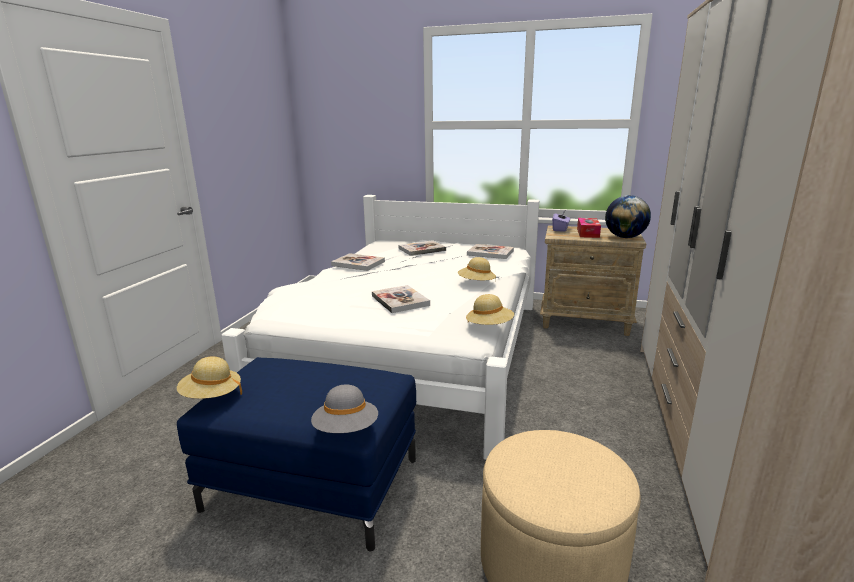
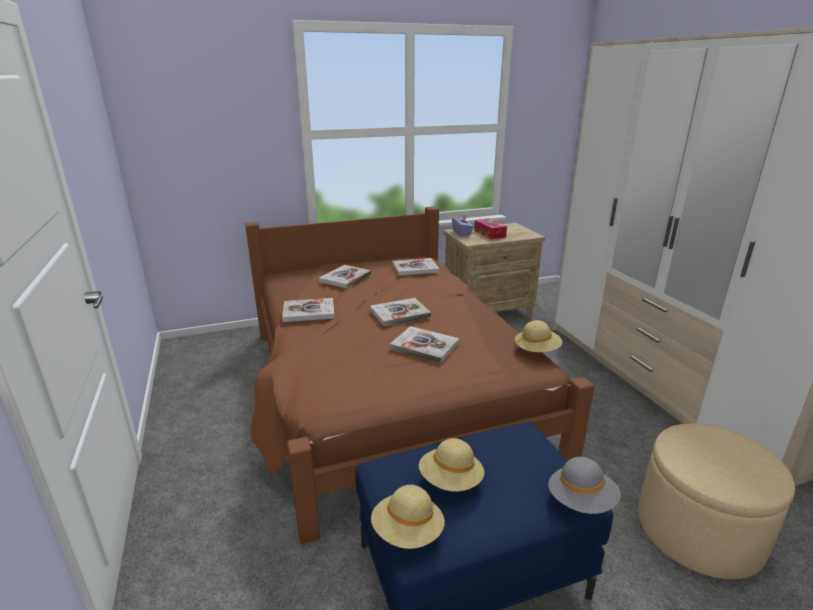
camera: 35 degrees left, 5 degrees up
white bed [221,195,539,460] -> brown bed [245,207,595,544]
beige hat [458,257,496,282] -> beige hat moved to [419,438,484,492]
globe [605,195,651,238] -> none
none -> book [370,298,431,326]

